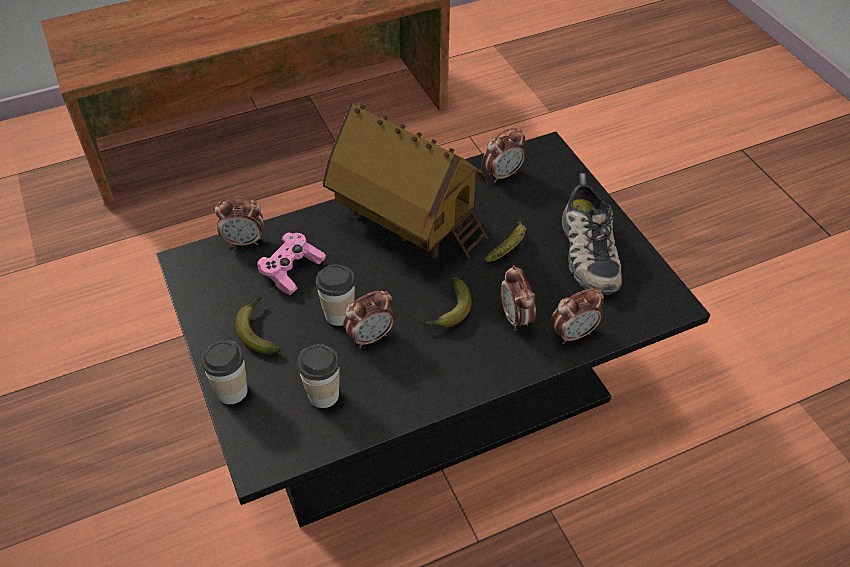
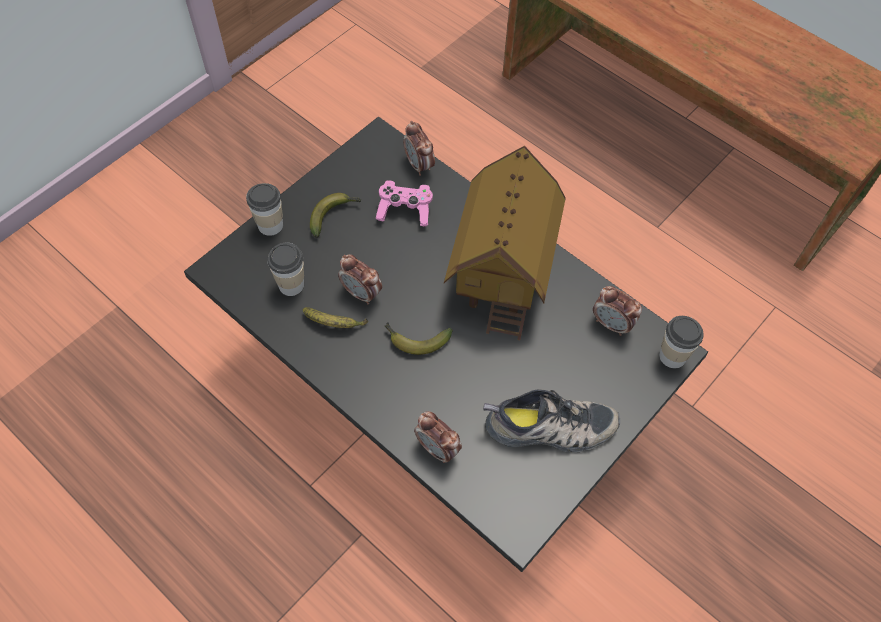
camera: 65 degrees right, 10 degrees up
cup [316,265,355,326] -> cup moved to [659,316,704,368]
banana [485,221,526,262] -> banana moved to [303,307,368,328]
alarm clock [500,265,536,331] -> none
shoe [562,173,622,295] -> shoe turned 150 degrees counterclockwise [483,389,620,453]

